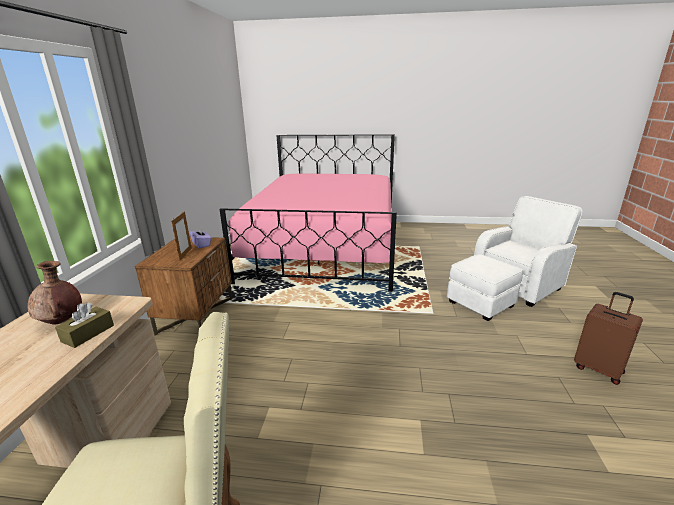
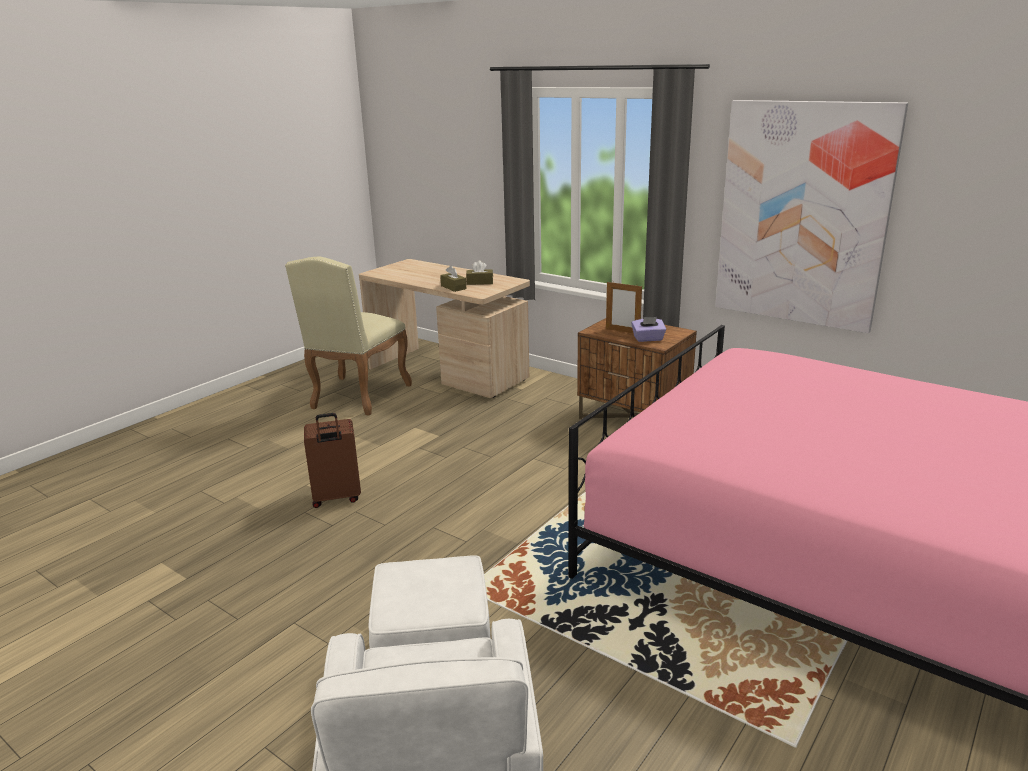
camera: 120 degrees right, 0 degrees up
brown vase [27,261,82,325] -> brown tissue box [466,260,493,285]
brown suitcase [574,292,643,385] -> brown suitcase moved to [304,413,361,508]
none -> picture [715,100,908,333]

